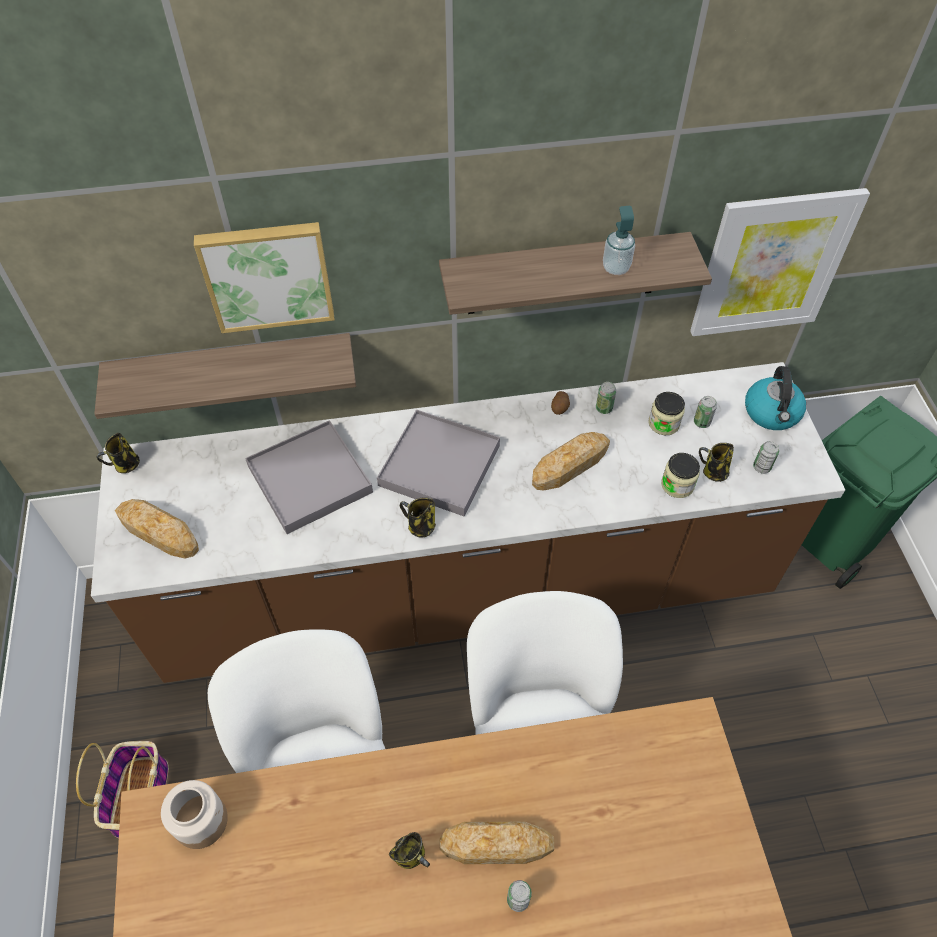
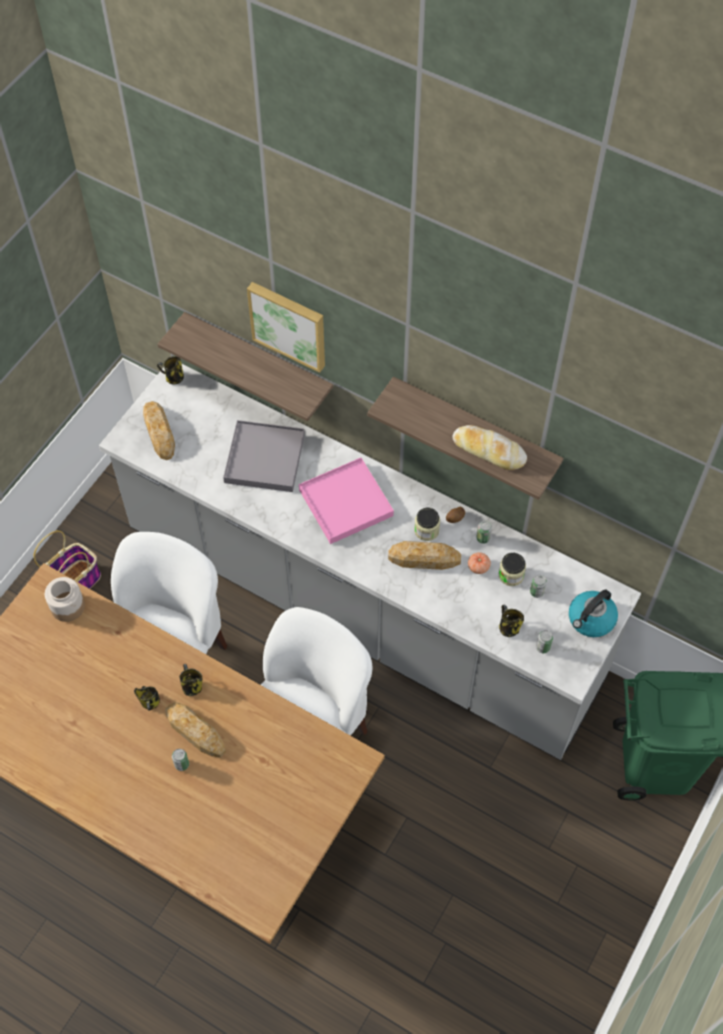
camera: 40 degrees right, 5 degrees up
brown counter [91,362,845,683] -> grey counter [99,363,641,760]
grey tray [377,410,500,516] -> pink tray [299,458,394,544]
mug [399,497,436,538] -> mug moved to [179,664,202,696]
soap dispenser [603,206,635,275] -> bread [453,425,527,470]
jar [661,453,700,498] -> jar moved to [414,508,440,541]
picture [690,188,870,336] -> none
none -> tomato [468,552,491,574]

